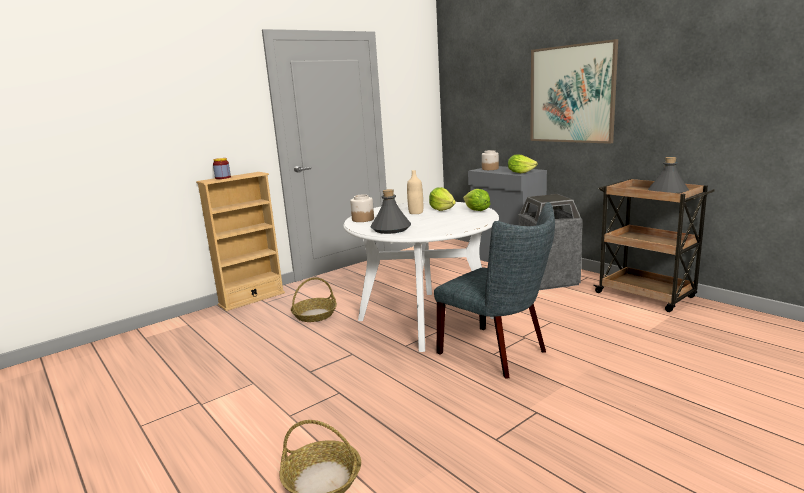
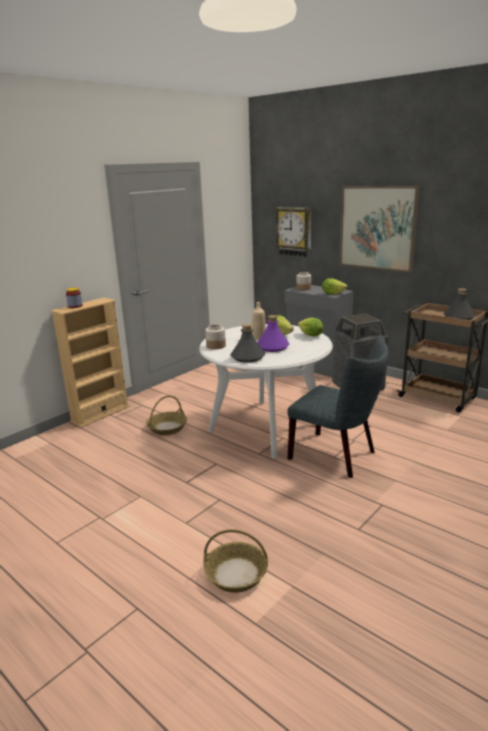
camera: 10 degrees left, 5 degrees up
none -> purple bottle [257,315,289,352]
none -> wall clock [275,207,311,257]

